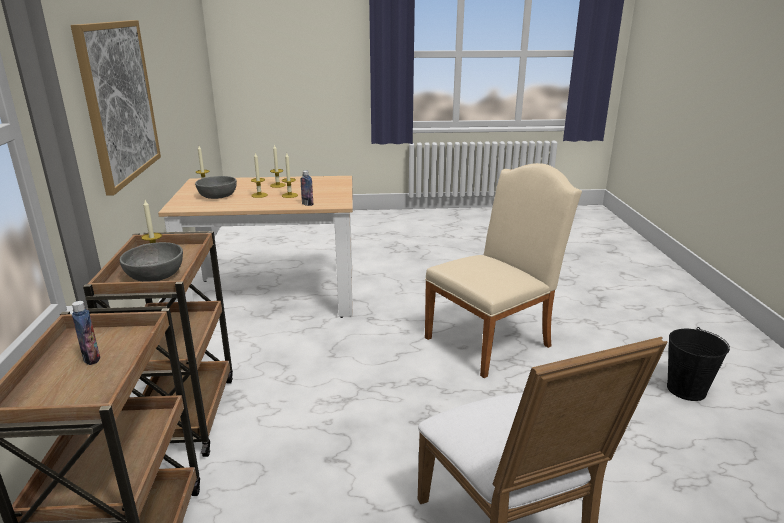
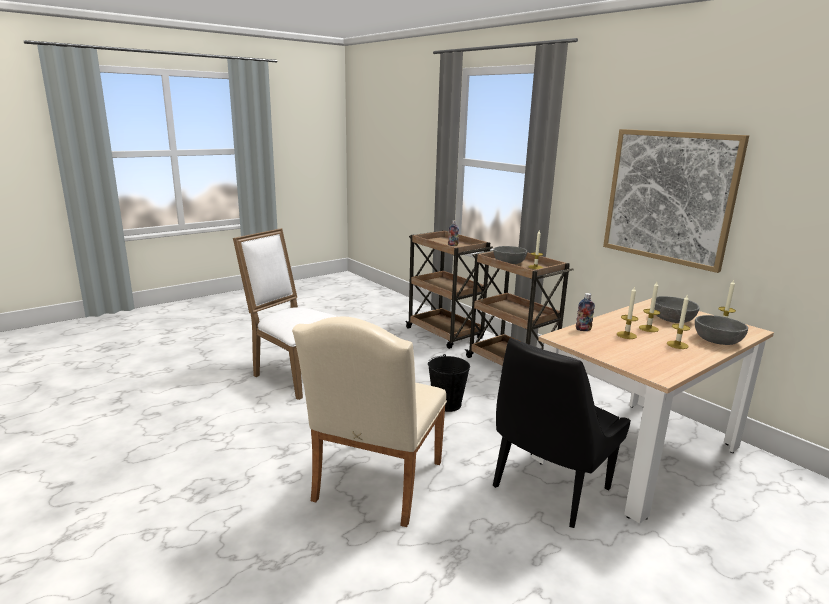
camera: 145 degrees right, 5 degrees down
black bucket [667,327,730,401] -> black bucket moved to [428,354,470,412]
none -> black chair [493,338,631,528]
none -> grey bowl [695,315,748,345]

